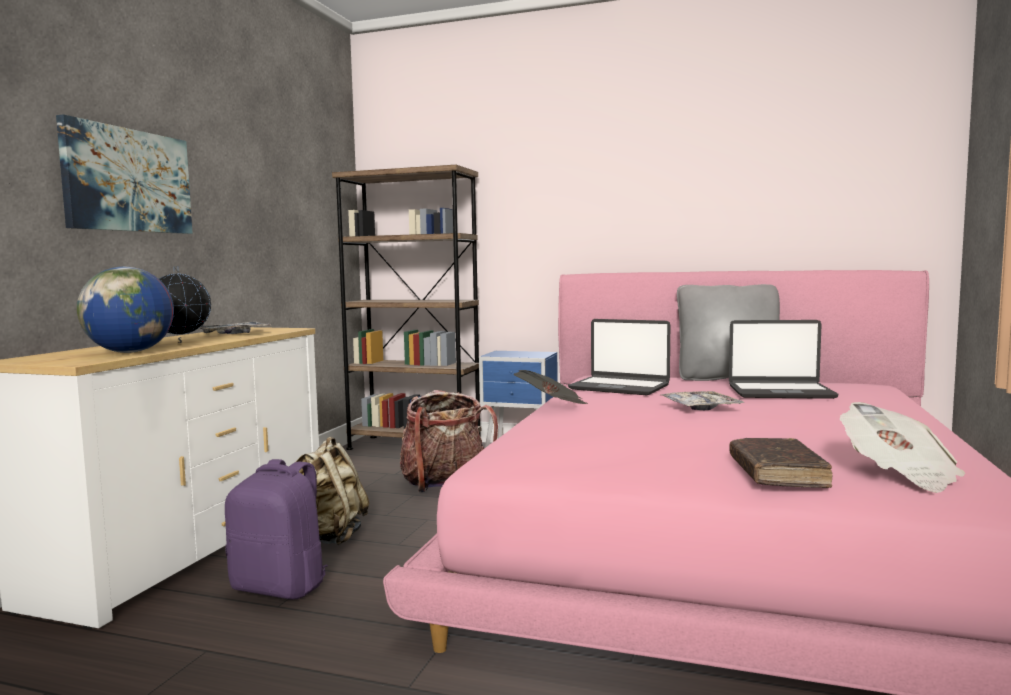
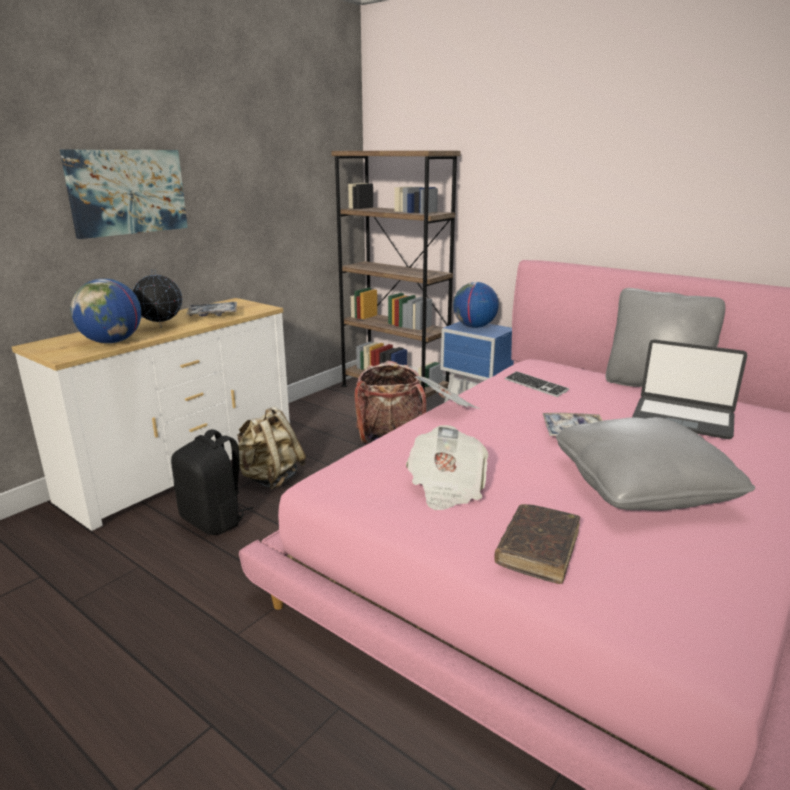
camera: 20 degrees right, 15 degrees up
purple backpack [225,459,328,600] -> black backpack [171,429,253,535]
laptop [568,319,670,395] -> keyboard [505,371,569,397]
newspaper [840,402,966,493] -> newspaper moved to [406,425,489,510]
none -> globe [453,282,499,328]
none -> grey pillow [556,417,755,511]

